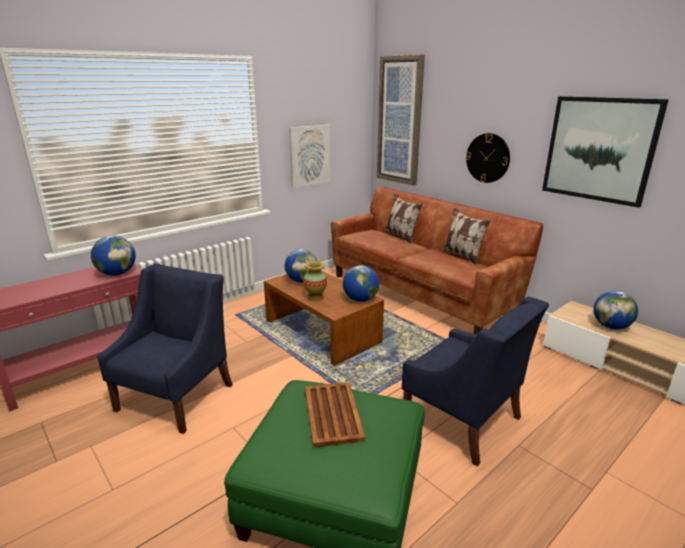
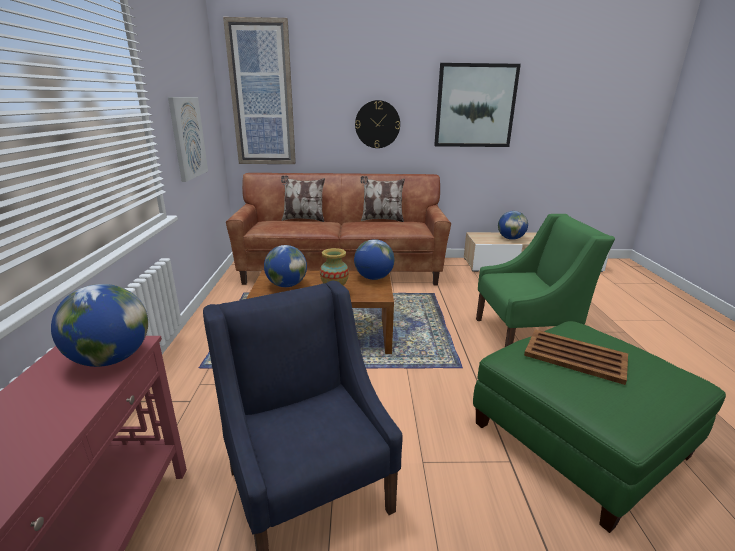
camera: 50 degrees left, 0 degrees up
blue armchair [402,296,549,466] -> green armchair [476,214,615,347]

